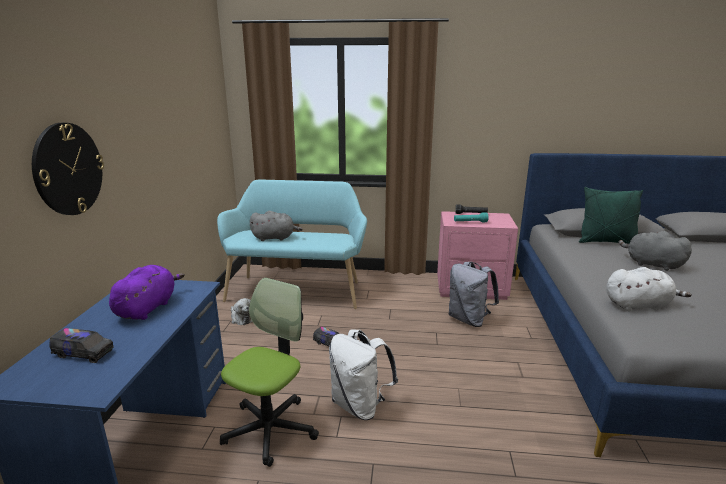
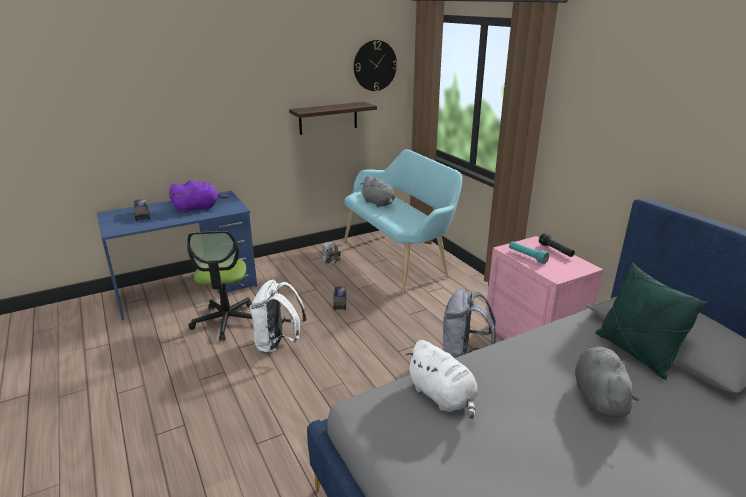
camera: 55 degrees right, 5 degrees up
wall clock [32,123,104,215] -> wall clock moved to [354,40,397,91]
office chair [220,278,319,467] -> office chair turned 90 degrees clockwise [187,231,252,341]
none -> shelf [289,102,377,135]

